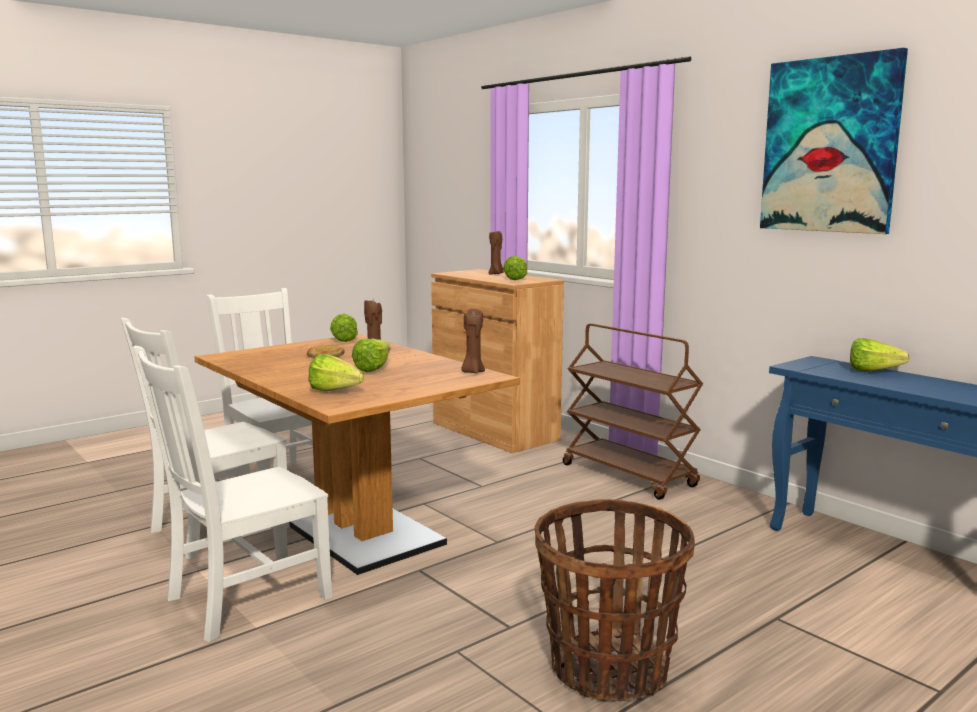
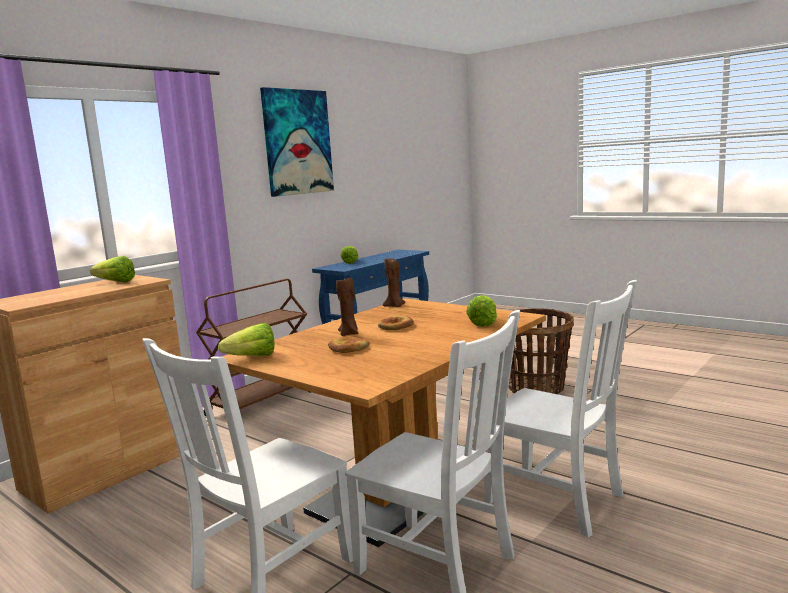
camera: 100 degrees left, 0 degrees up
lettuce [352,339,390,372] -> bread [378,316,414,330]
brown candle [489,231,504,275] -> none

